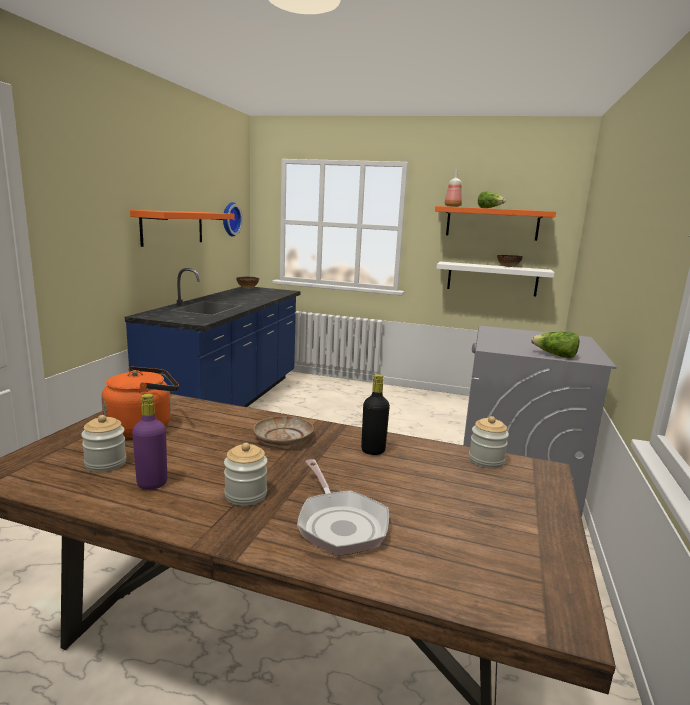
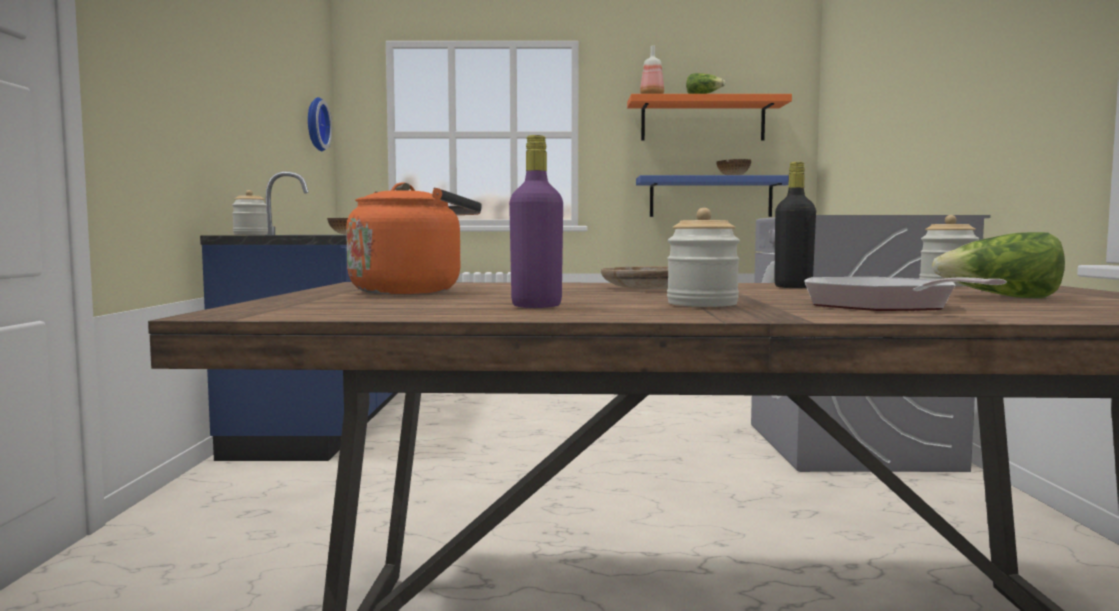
camera: 15 degrees left, 10 degrees down
jar [81,415,126,472] -> jar moved to [232,190,268,235]
orange shelf [130,210,235,247] -> none
frying pan [297,459,389,556] -> frying pan turned 150 degrees counterclockwise [804,277,1007,311]
white shelf [436,262,554,296] -> blue shelf [636,175,789,217]
lettuce [531,331,579,358] -> lettuce moved to [932,232,1065,298]

